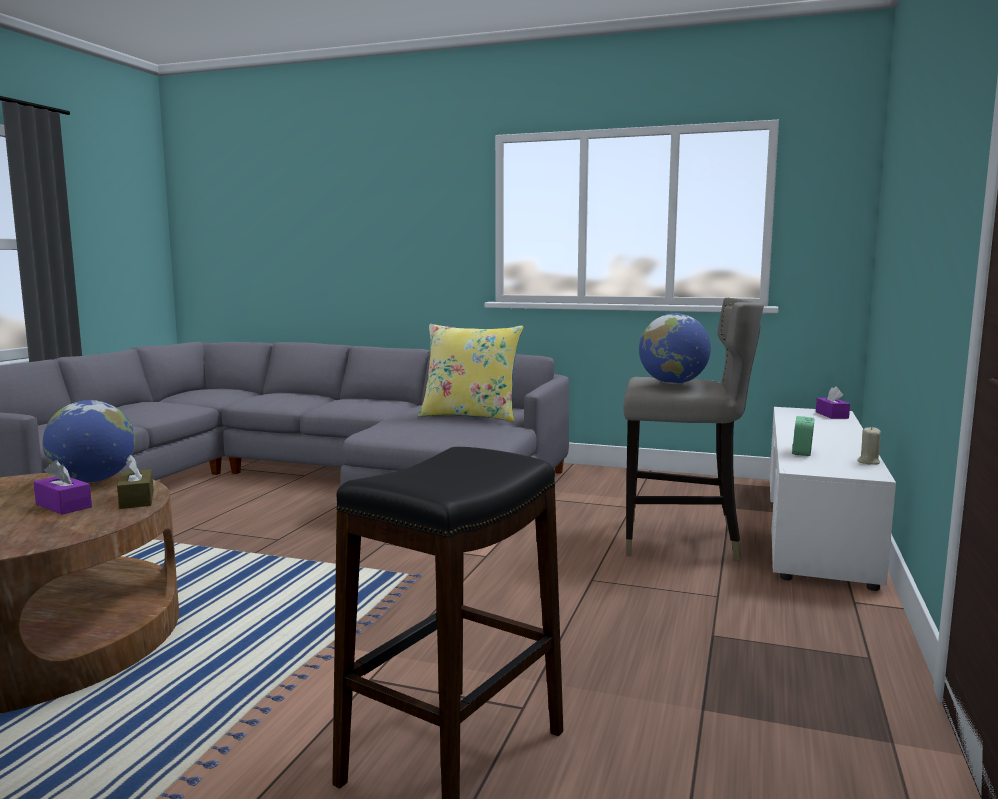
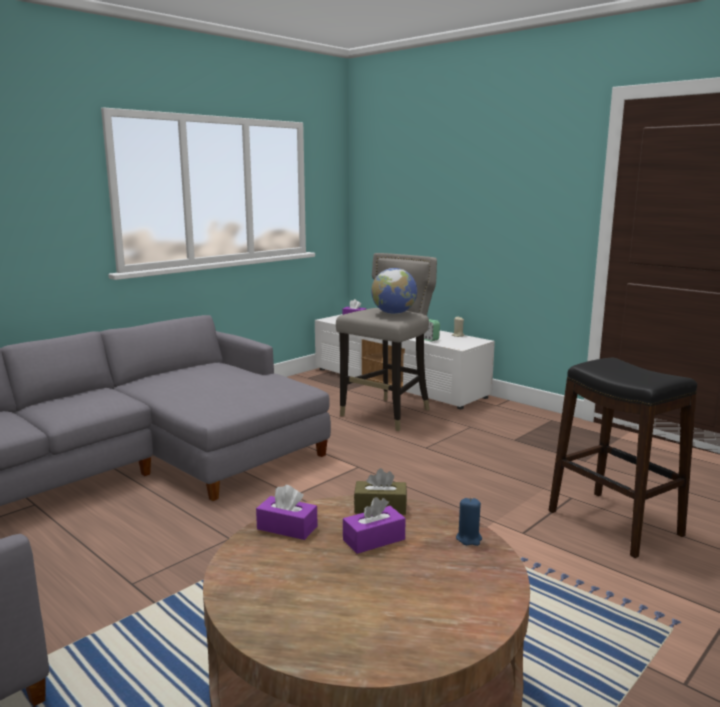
camera: 65 degrees left, 5 degrees up
globe [42,400,135,483] -> purple tissue box [256,485,317,540]
yellow pillow [418,324,524,422] -> none
none -> blue candle [456,497,482,546]

